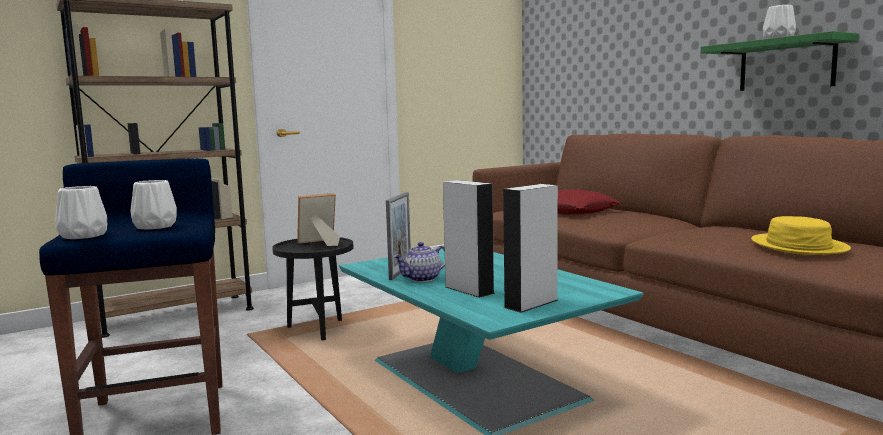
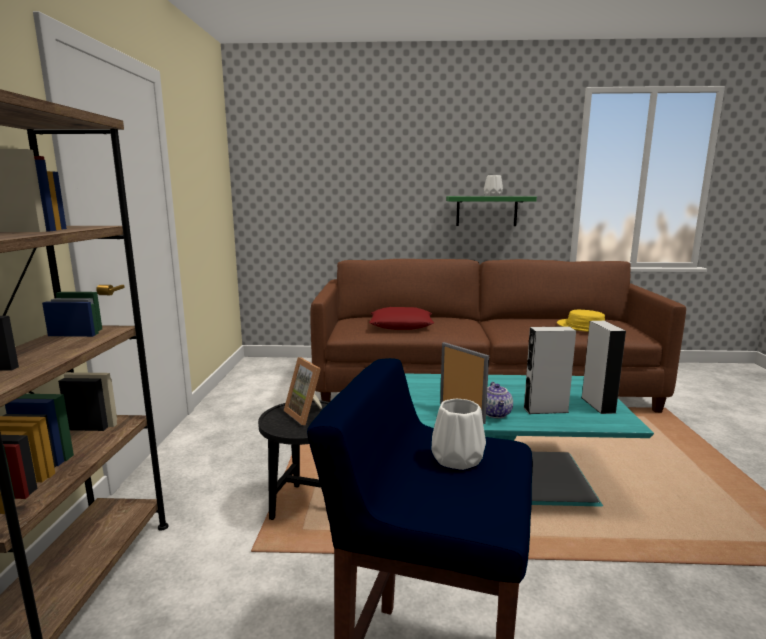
camera: 55 degrees left, 5 degrees up
white vase [55,186,108,239] -> none
picture frame [297,193,340,246] -> picture frame turned 45 degrees counterclockwise [284,357,322,425]

